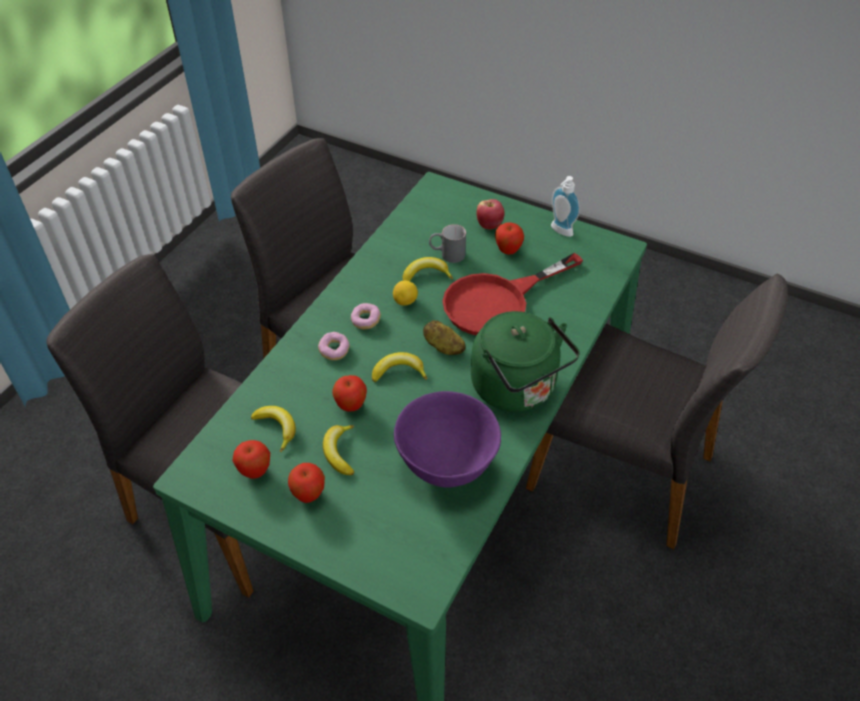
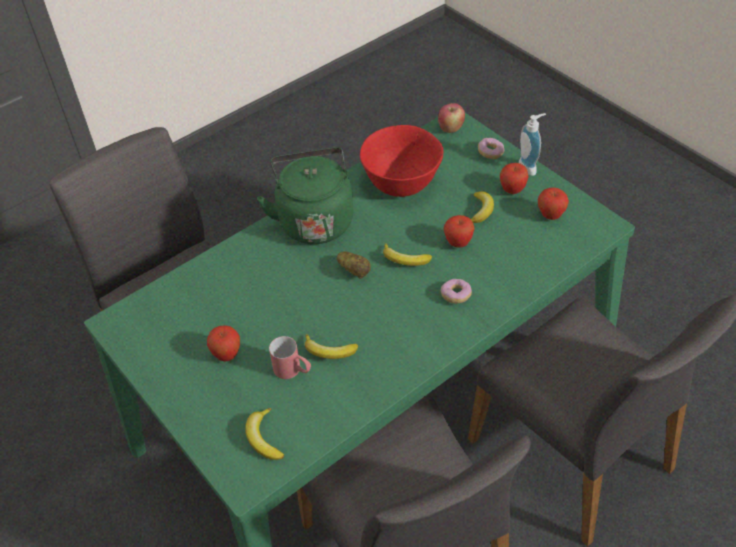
camera: 155 degrees left, 0 degrees up
banana [251,406,296,452] -> banana moved to [245,408,284,460]
donut [351,303,381,330] -> donut moved to [478,138,504,159]
lemon [393,281,418,306] -> none
purple bowl [394,391,501,488] -> red bowl [360,125,443,197]
grey mug [429,224,466,263] -> red mug [269,336,311,379]
red frying pan [443,253,583,335] -> none
apple [477,199,505,229] -> apple moved to [438,103,465,133]
soap dispenser [551,176,580,237] -> soap dispenser moved to [519,113,546,176]

